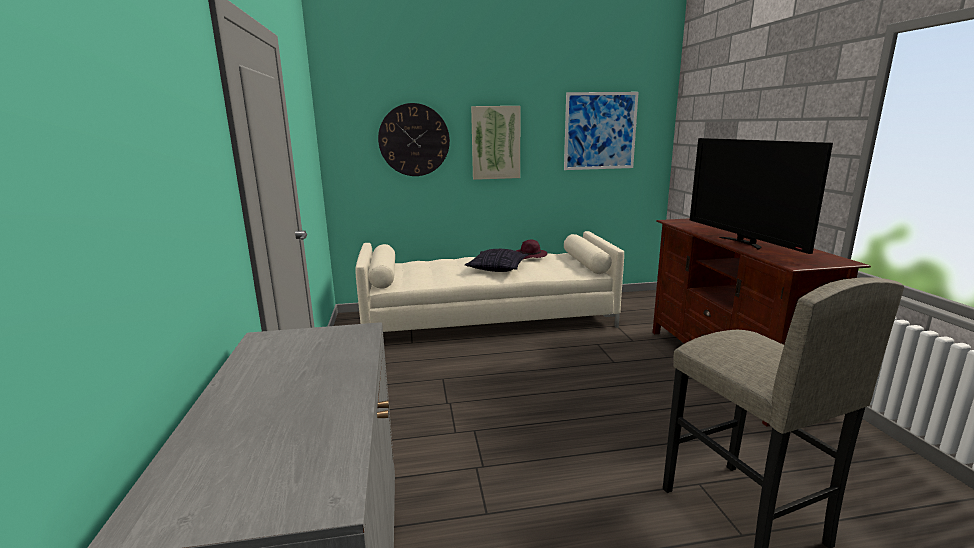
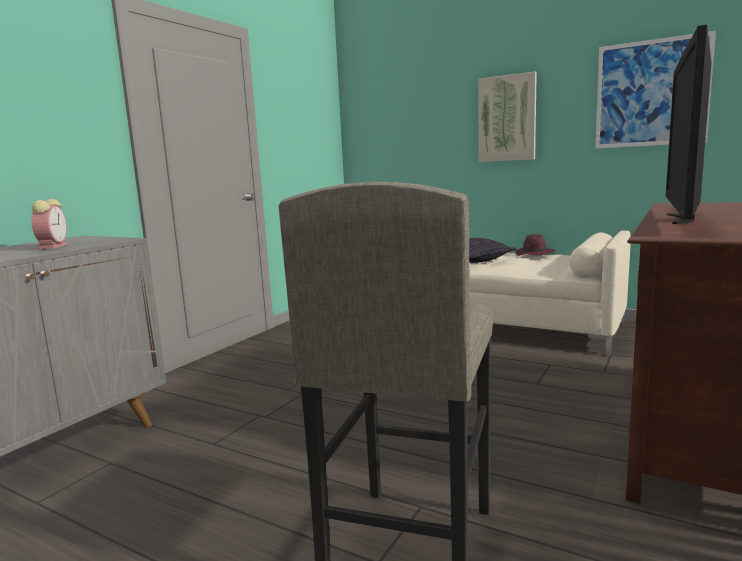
camera: 40 degrees right, 5 degrees down
wall clock [378,103,450,176] -> none
none -> alarm clock [31,199,67,250]

